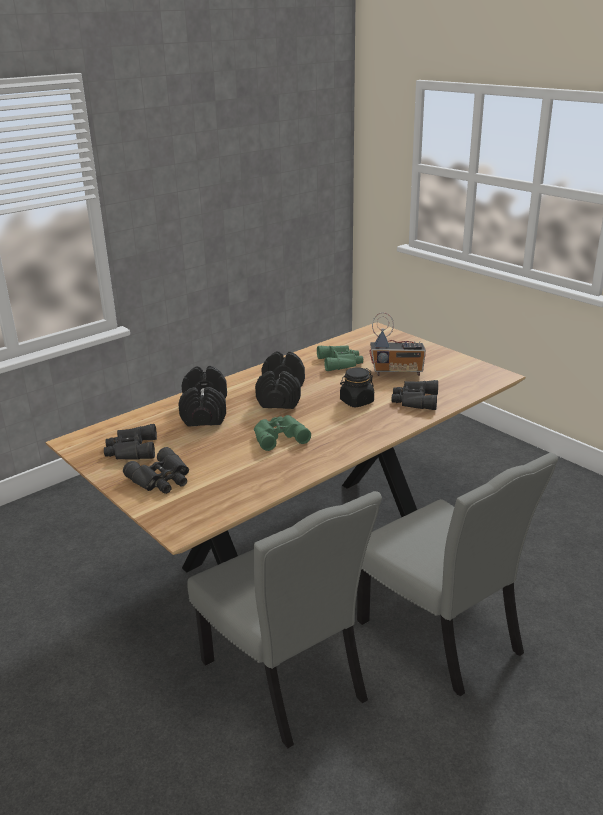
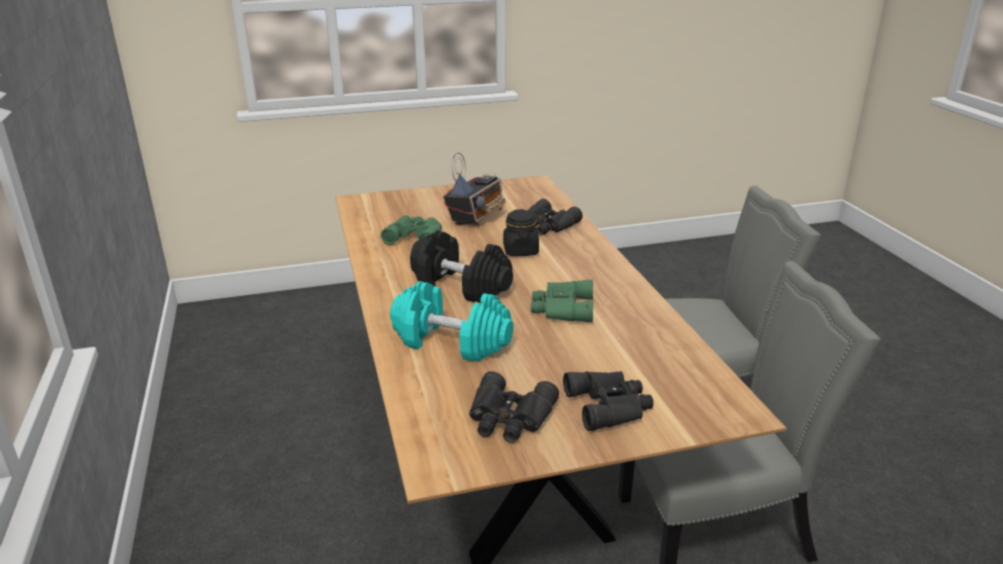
camera: 65 degrees left, 0 degrees up
black dumbbell [178,366,227,427] -> turquoise dumbbell [390,281,514,362]

